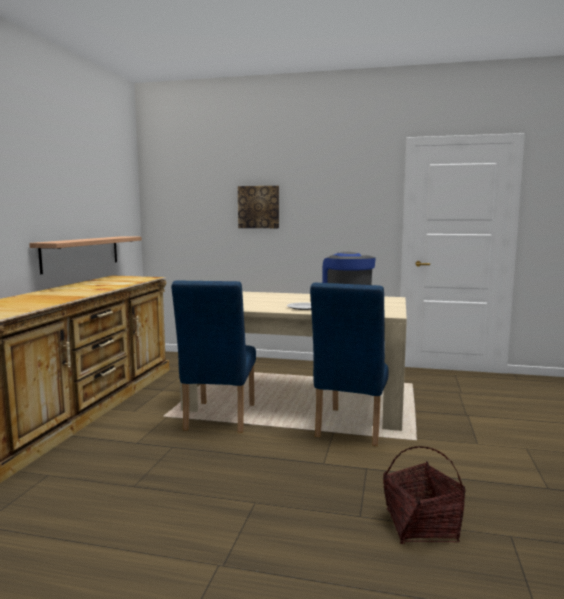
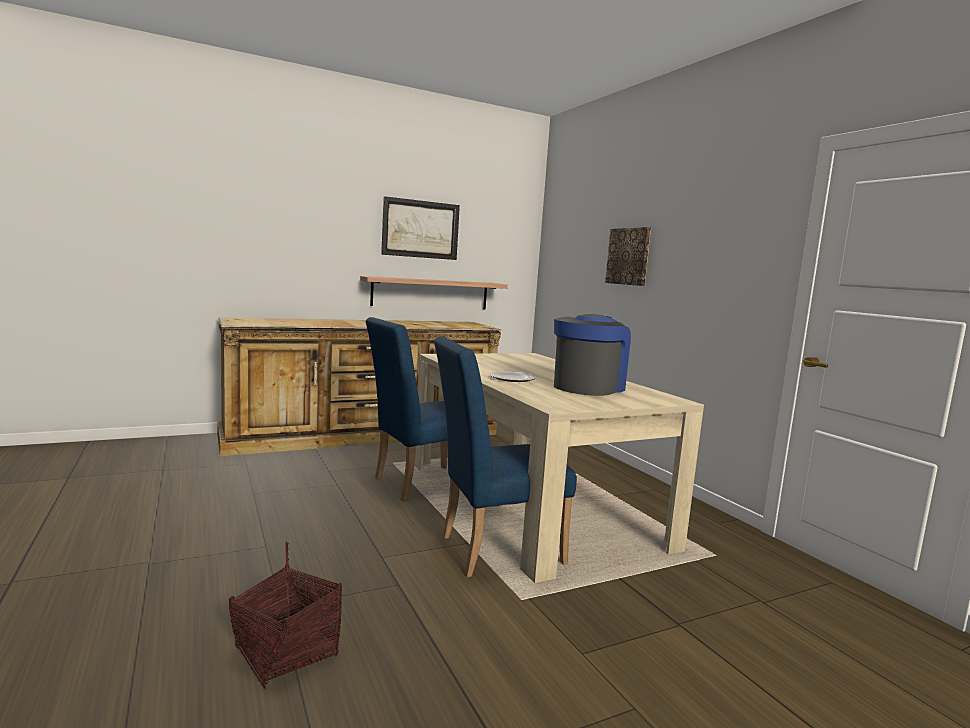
camera: 50 degrees right, 0 degrees up
none -> picture [381,196,460,260]

